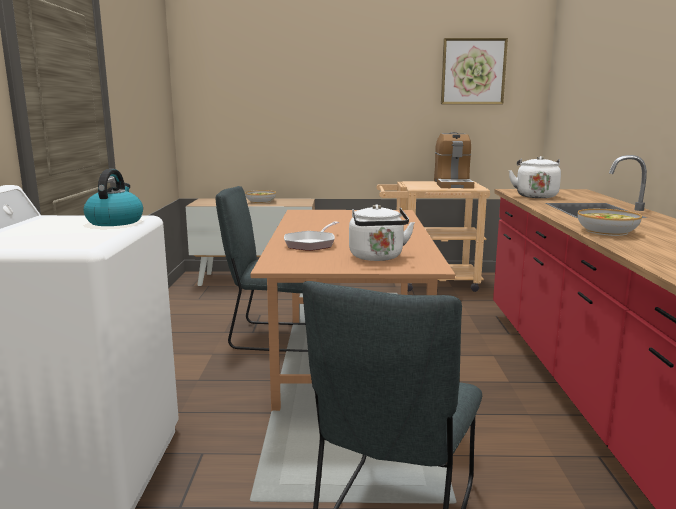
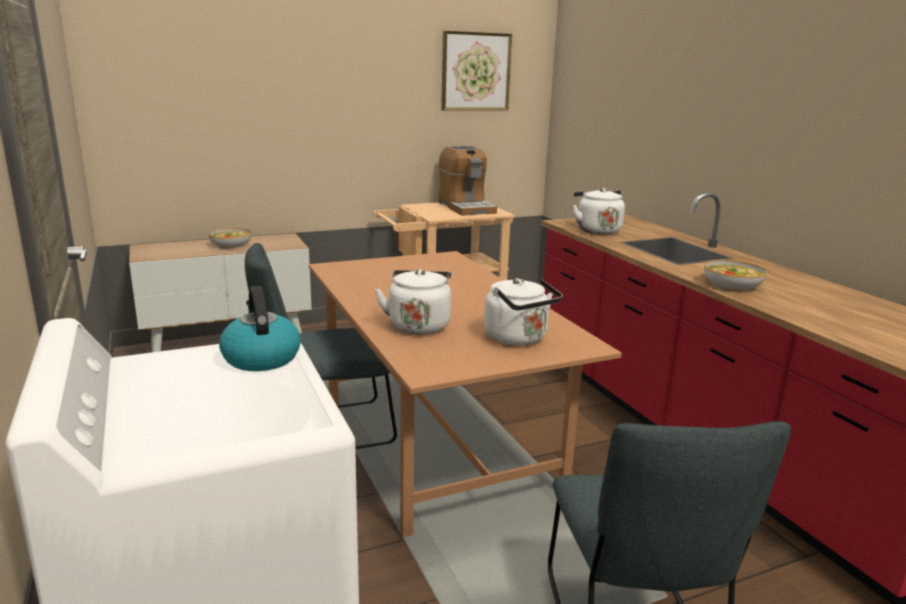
camera: 25 degrees left, 5 degrees up
frying pan [284,221,339,251] -> white kettle [375,269,451,334]

